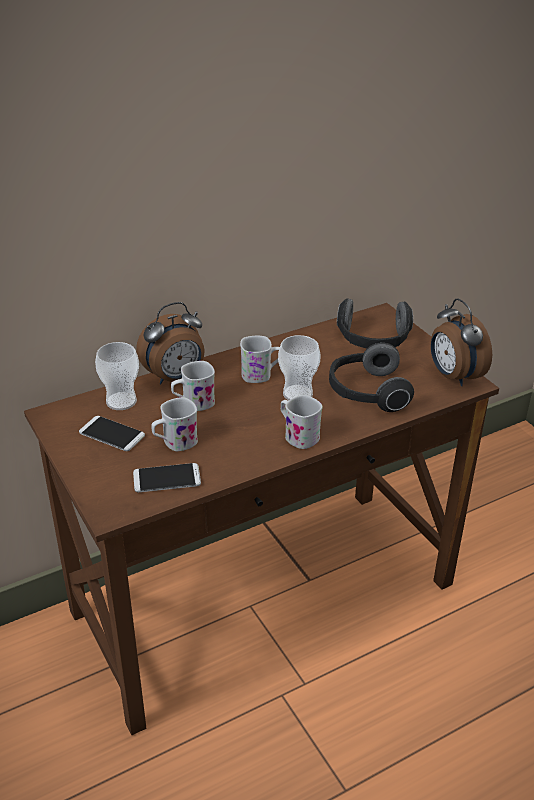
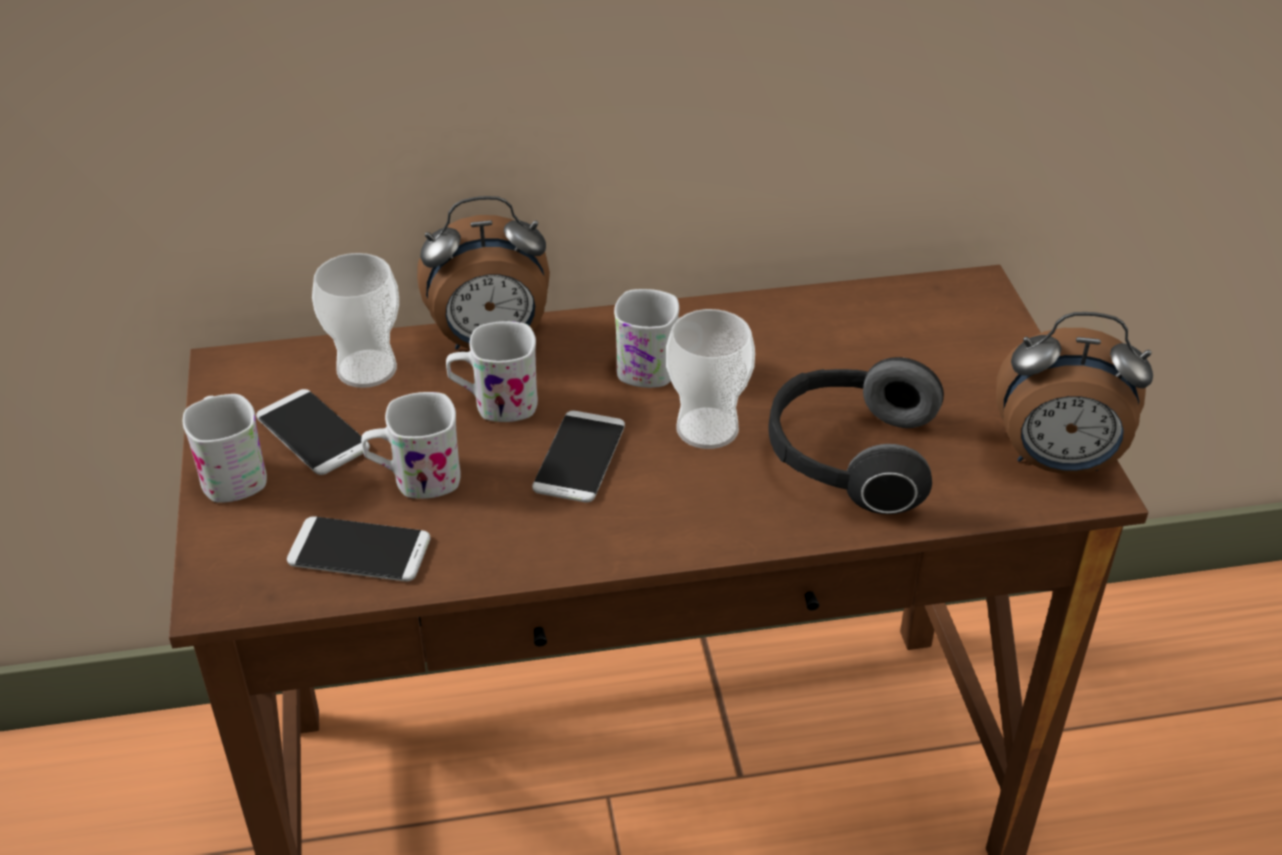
camera: 20 degrees right, 5 degrees up
white mug [281,395,323,449] -> white mug moved to [183,394,267,503]
headphones [337,298,413,348] -> none
alarm clock [431,298,492,386] -> alarm clock turned 75 degrees counterclockwise [996,312,1153,474]
none -> phone [532,411,625,503]

